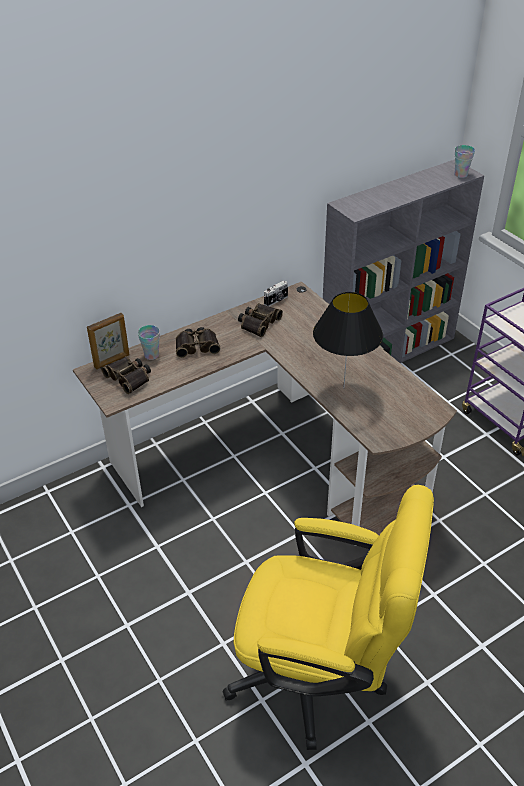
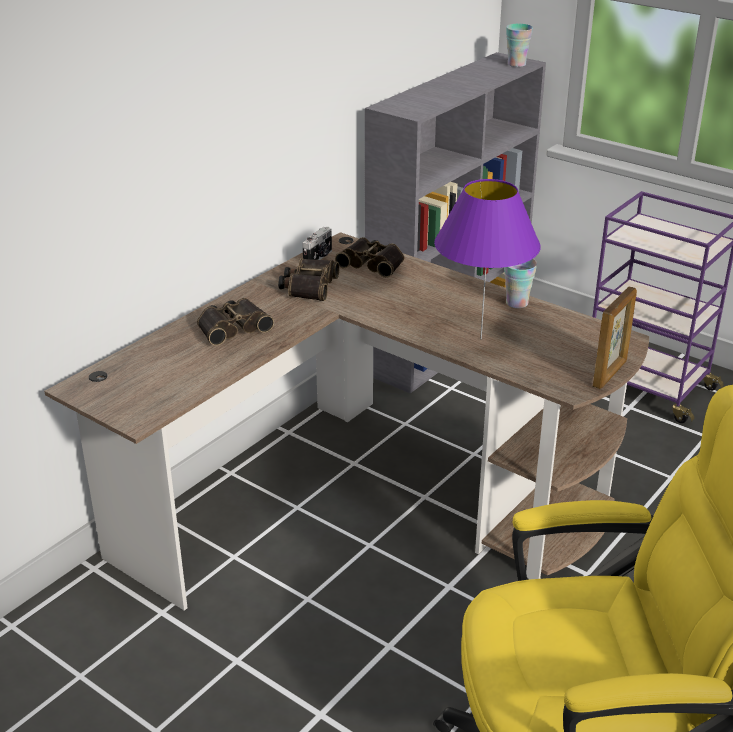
camera: 20 degrees left, 10 degrees down
picture frame [87,313,130,369] -> picture frame moved to [593,287,637,389]
binoculars [101,356,151,394] -> binoculars moved to [335,237,404,278]
cup [138,325,160,360] -> cup moved to [504,259,537,308]
black table lamp [313,292,383,389] -> purple table lamp [434,179,541,339]

